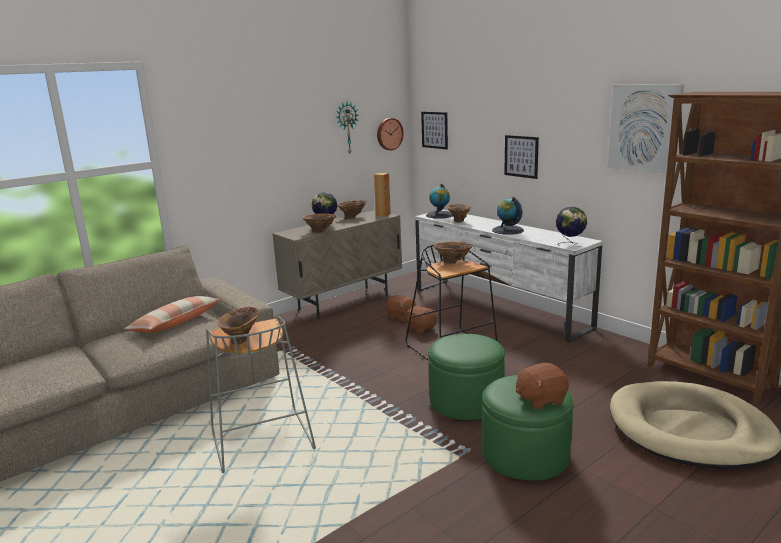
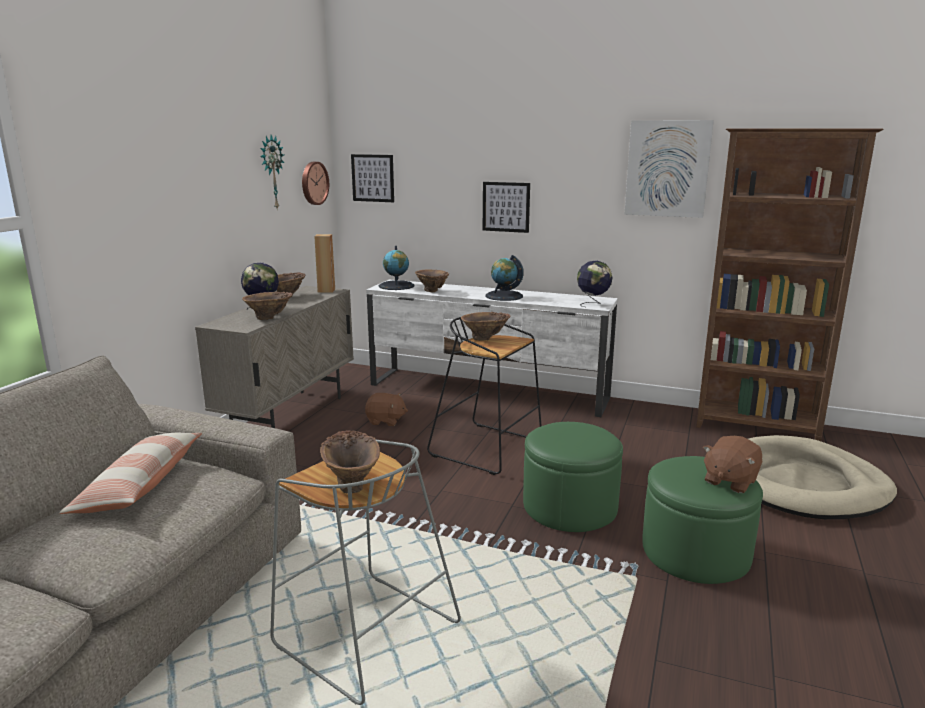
camera: 30 degrees left, 0 degrees up
brown plush toy [405,305,437,334] -> none

